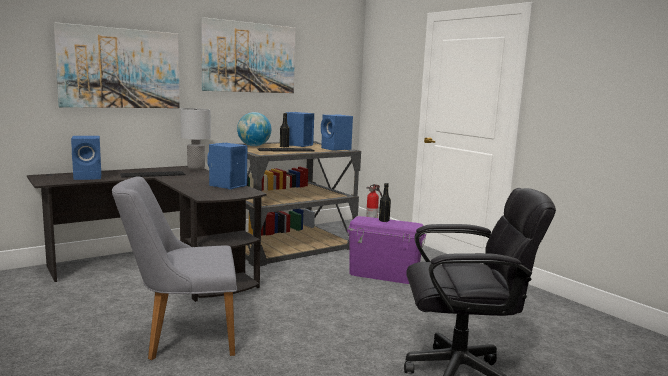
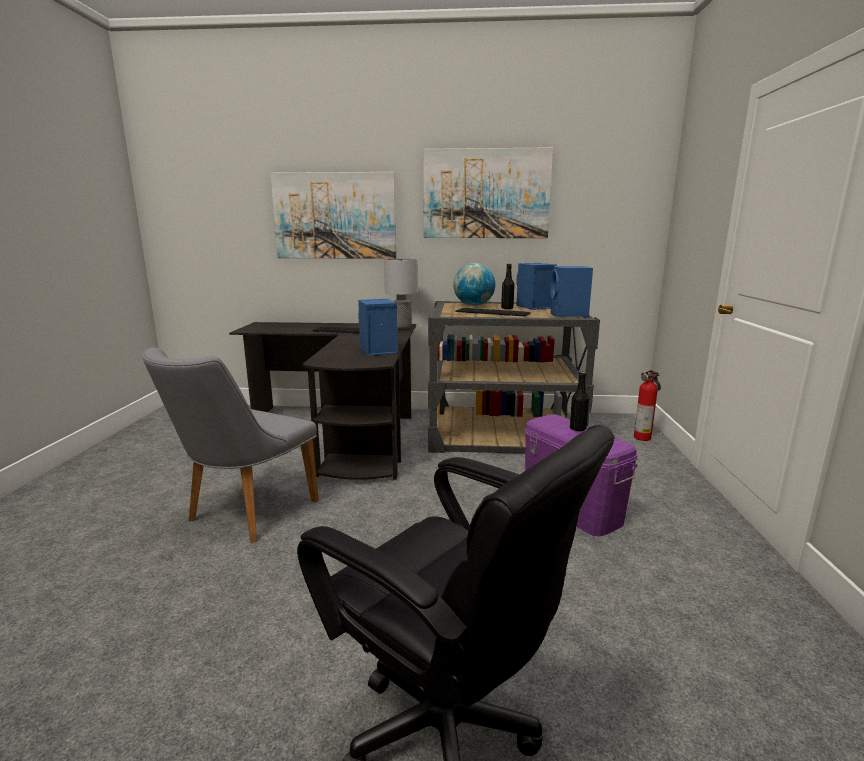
camera: 40 degrees right, 5 degrees up
blue speaker [71,136,101,180] -> none
grey chair [112,176,237,360] -> grey chair turned 90 degrees counterclockwise [142,348,319,543]

